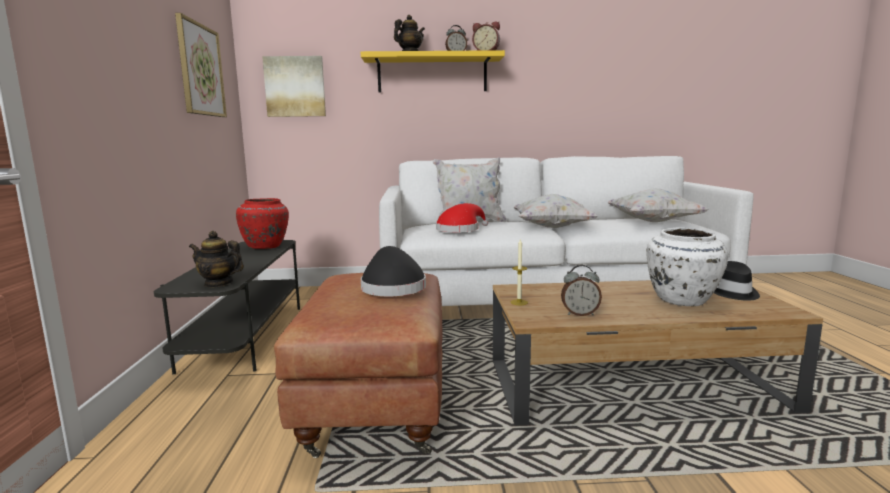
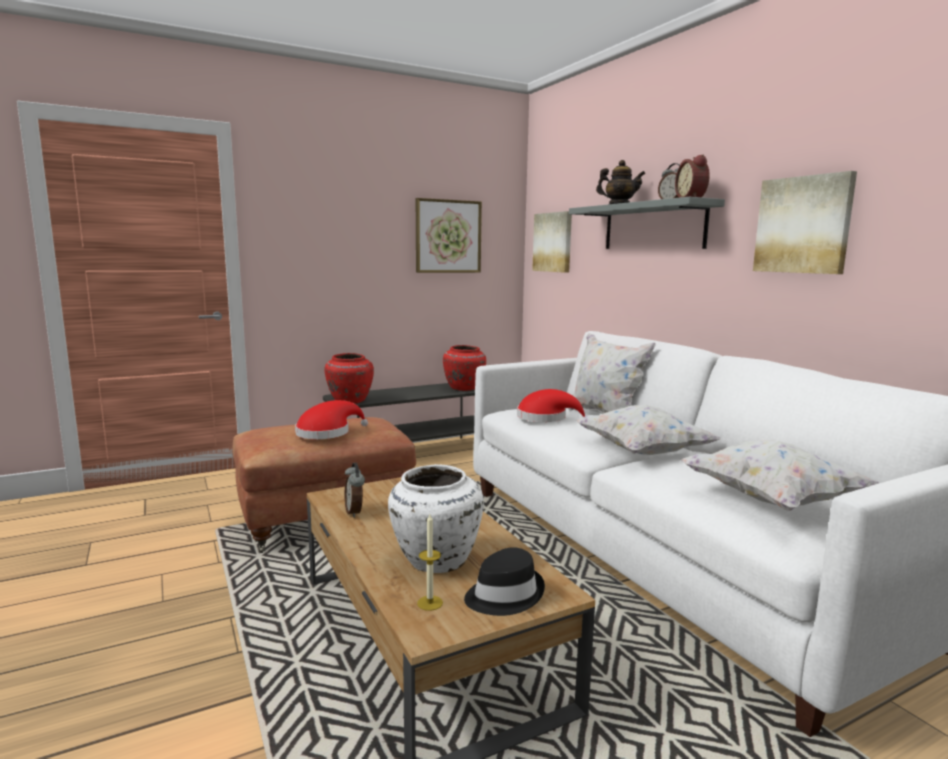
camera: 65 degrees right, 0 degrees up
teapot [189,231,244,287] -> red vase [324,353,374,404]
yellow shelf [361,50,505,92] -> grey shelf [569,197,725,249]
black hat [361,246,426,296] -> red hat [295,400,368,439]
candle [511,239,528,305] -> candle moved to [417,514,443,611]
none -> picture [753,171,857,274]

